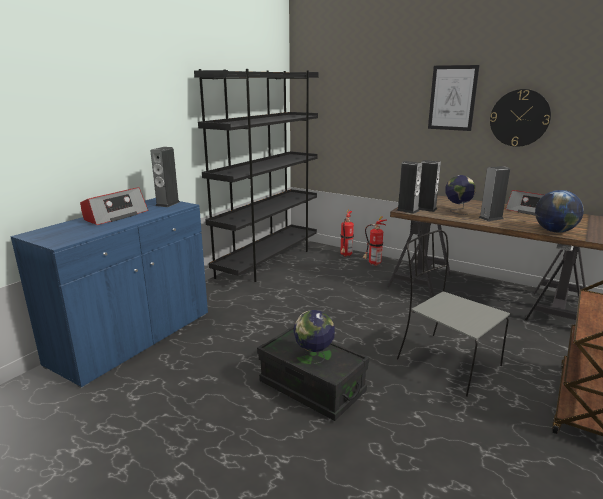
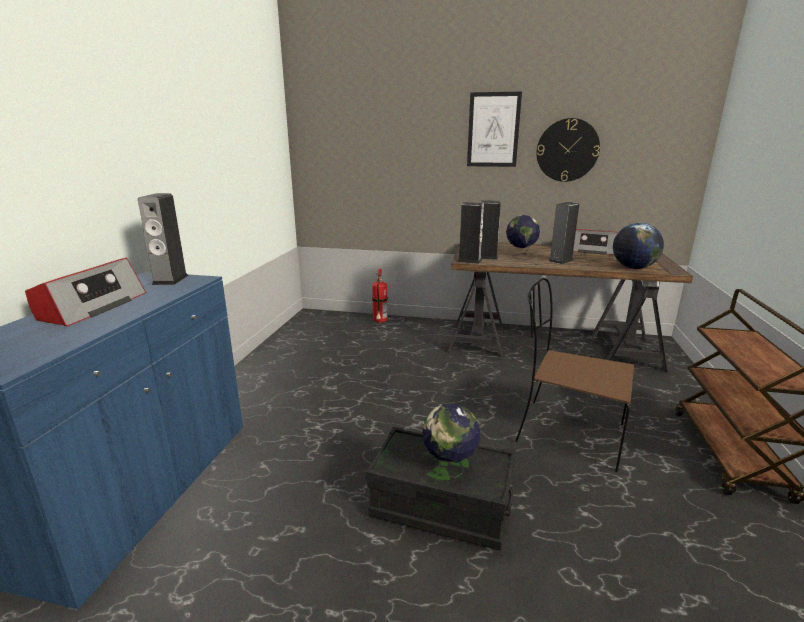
camera: 20 degrees left, 0 degrees up
black bookcase [194,69,319,282] -> none
fire extinguisher [363,216,387,266] -> none
grey chair [397,230,510,397] -> brown chair [515,278,634,472]

